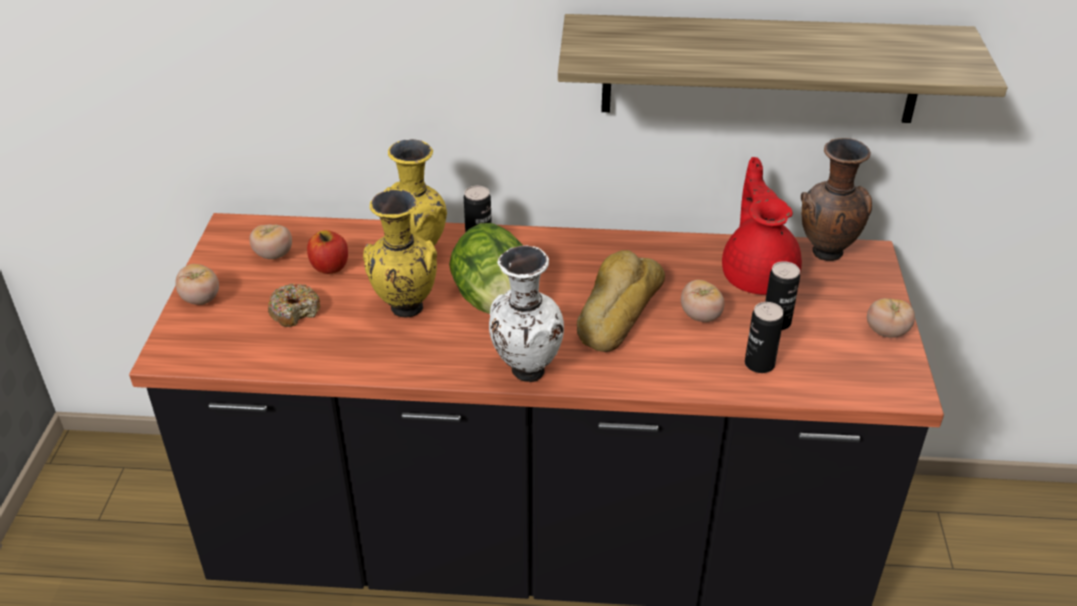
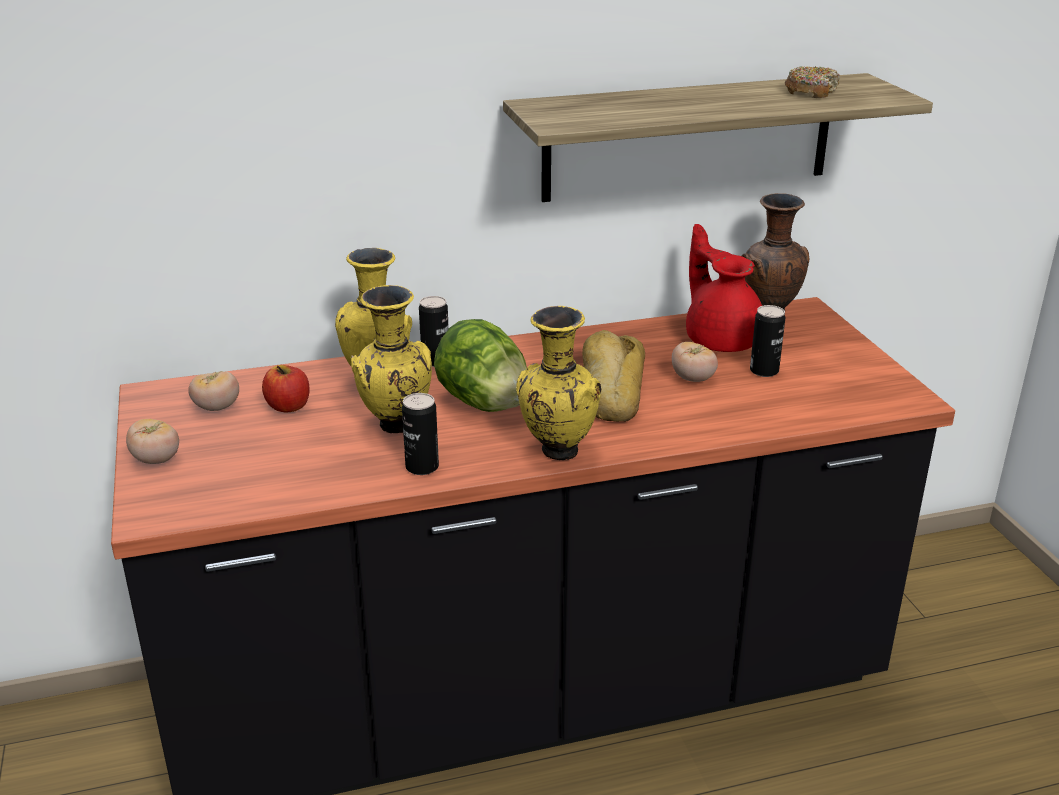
camera: 20 degrees left, 10 degrees down
donut [268,284,320,327] -> donut moved to [785,66,840,98]
white vase [489,246,564,382] -> yellow vase [516,306,601,460]
can [745,302,784,373] -> can moved to [402,393,439,475]
tomato [867,298,915,338] -> none

